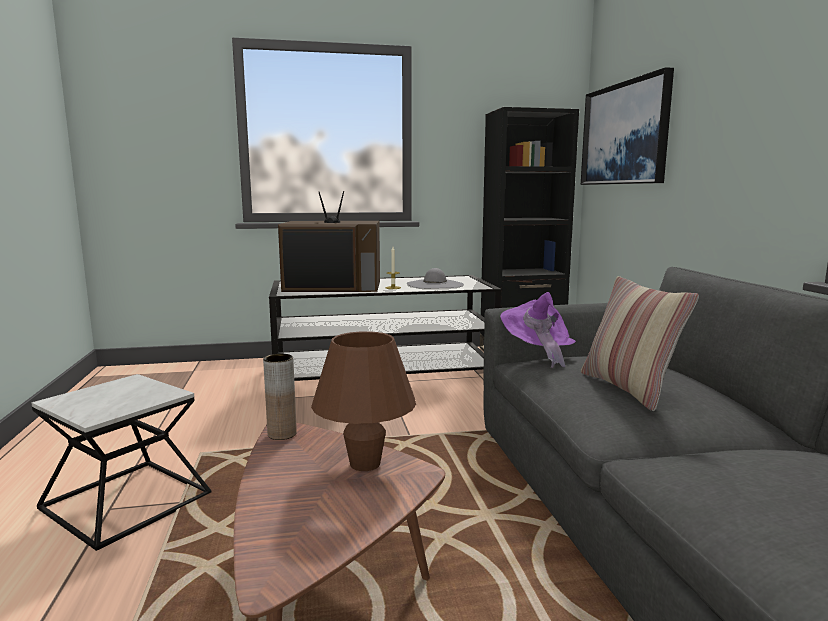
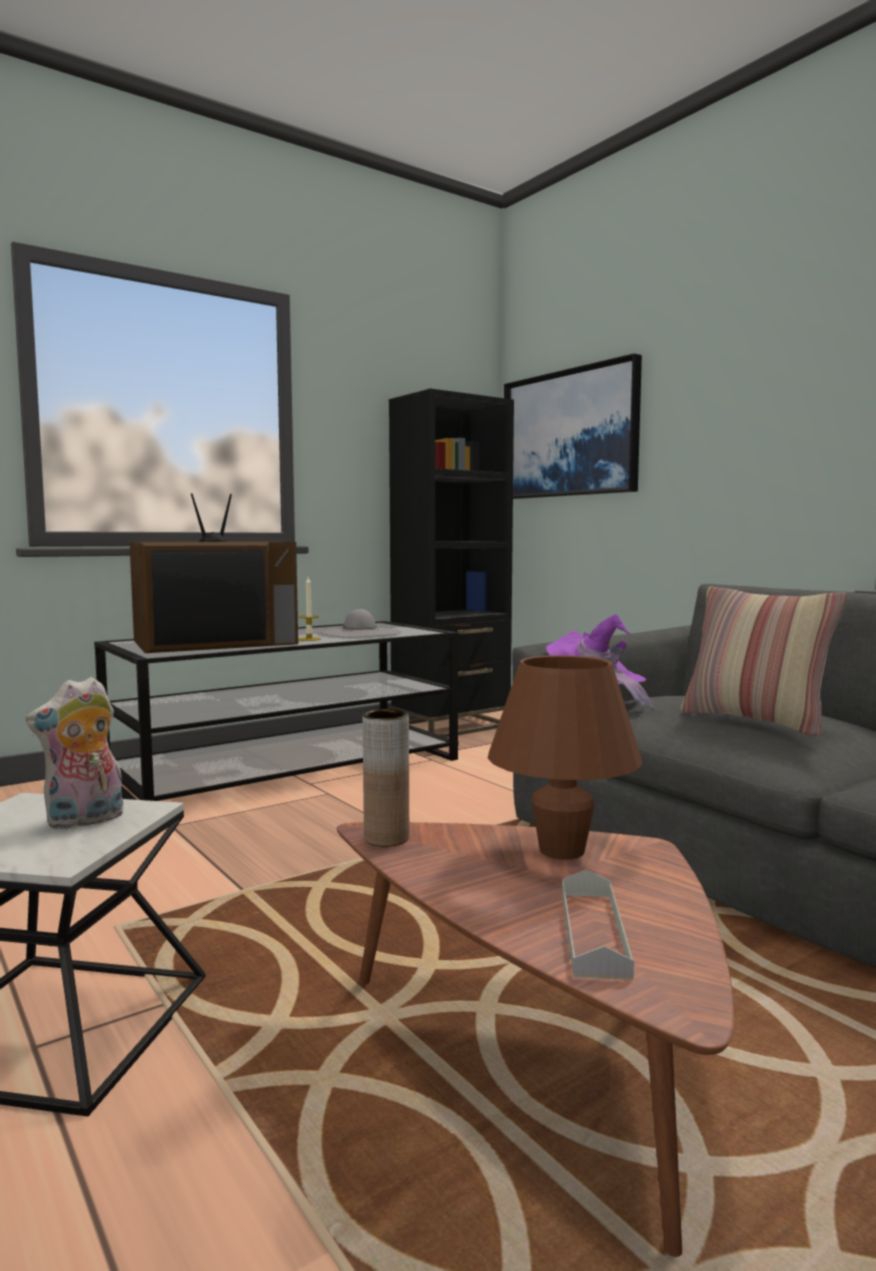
camera: 25 degrees left, 5 degrees down
none -> plush toy [26,677,123,830]
none -> grey tray [562,869,634,980]

